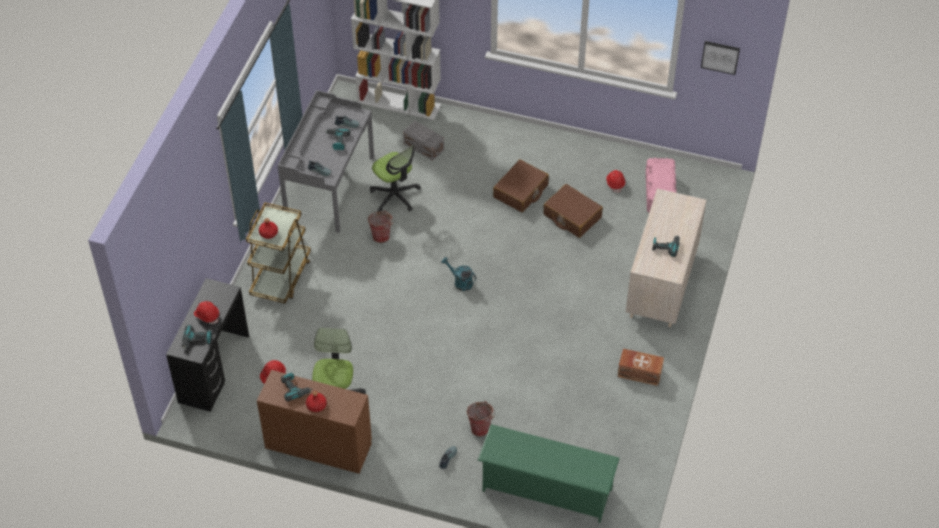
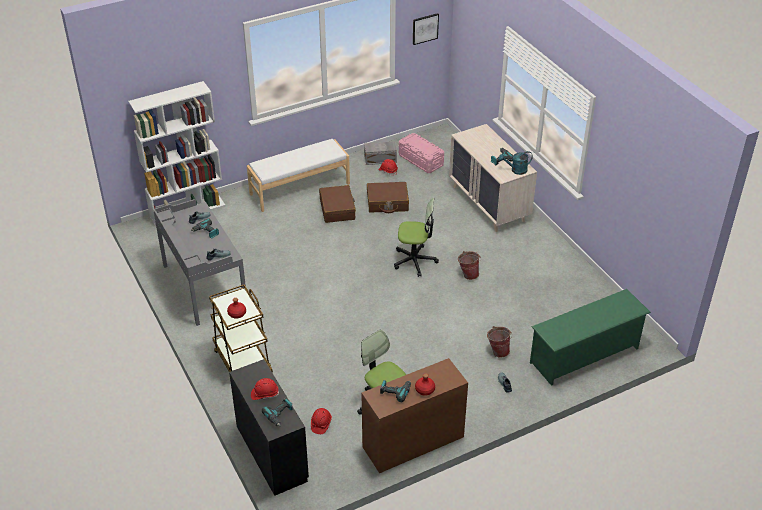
camera: 45 degrees left, 10 degrees down
bucket [368,210,394,243] -> bucket moved to [458,251,481,280]
office chair [370,145,421,212] -> office chair moved to [394,198,439,277]
grey storage box [403,121,444,161] -> grey storage box moved to [364,141,397,165]
turquoise watering can [441,257,476,291] -> turquoise watering can moved to [499,151,533,175]
brown storage box [617,349,664,386] -> none
none -> white bench [247,139,350,212]

